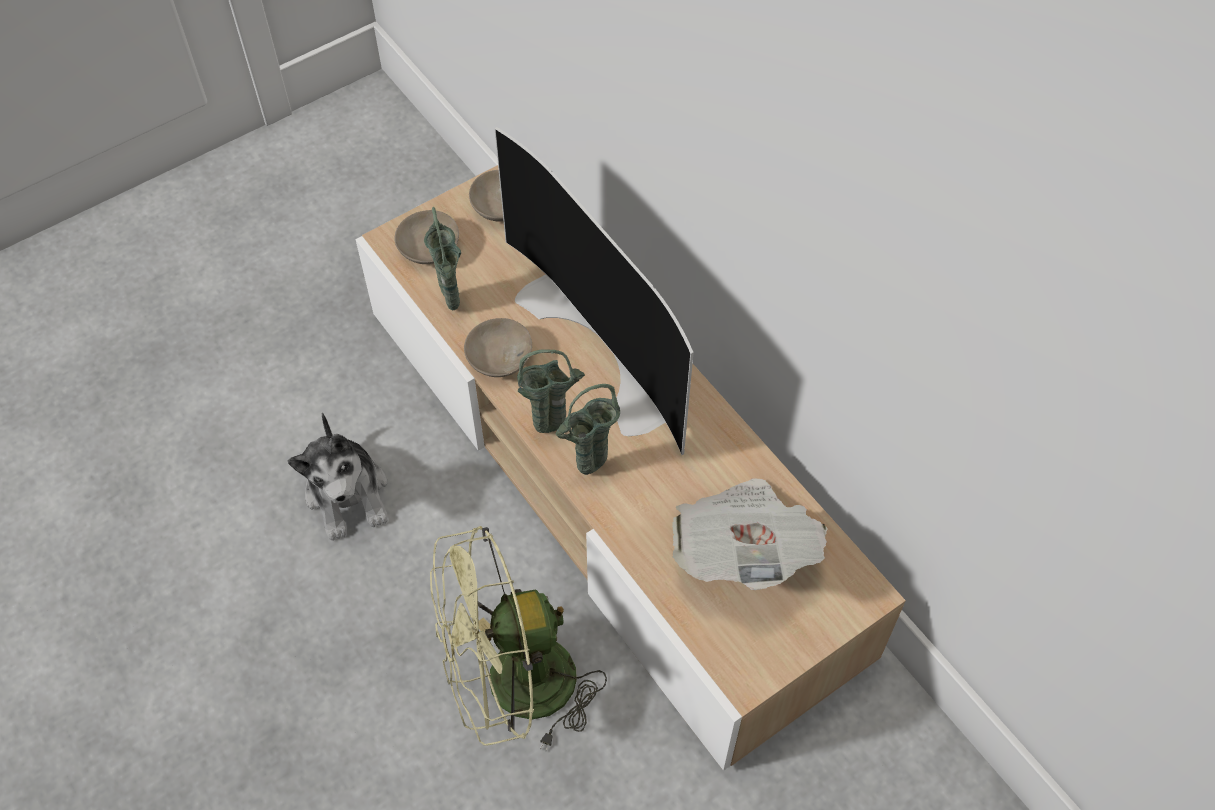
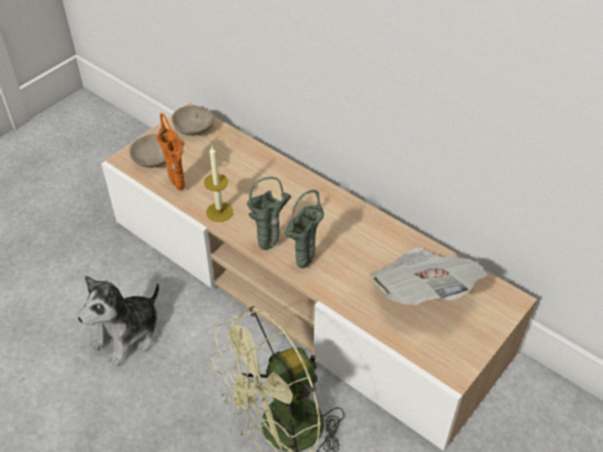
camera: 15 degrees left, 10 degrees down
plush toy [287,413,388,540] -> plush toy turned 75 degrees clockwise [77,276,159,366]
green vase [424,207,461,311] -> orange vase [157,113,185,191]
beige bowl [464,318,532,377] -> candle [204,146,233,222]
television [494,127,694,455] -> none

